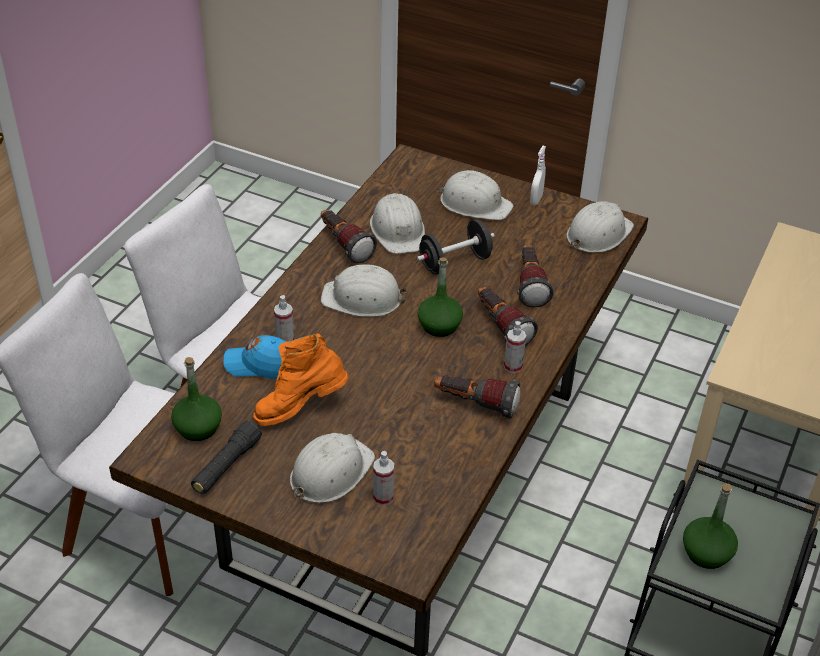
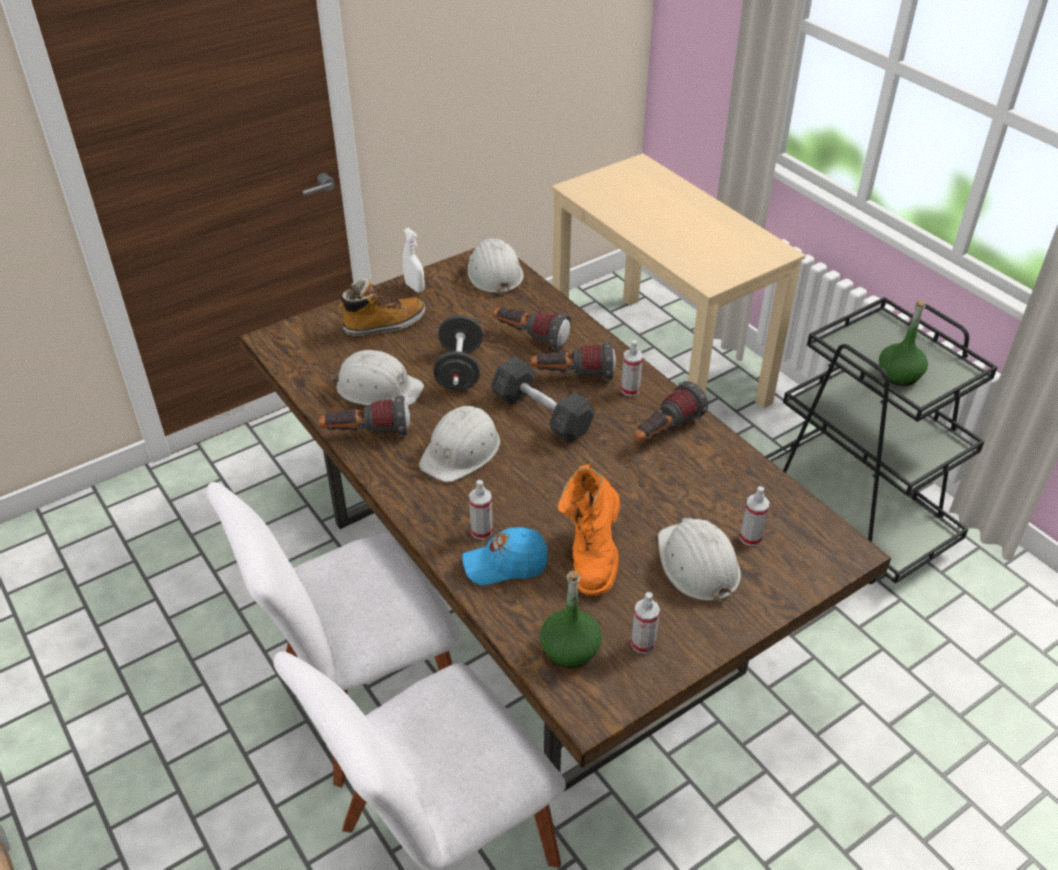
camera: 60 degrees left, 0 degrees up
black flashlight [191,421,262,494] -> spray bottle [631,592,660,654]
blue cap [224,335,287,379] -> blue cap turned 45 degrees clockwise [462,527,548,585]
green bottle [418,257,463,337] -> grey dumbbell [490,356,595,443]
white hard hat [437,170,513,220] -> boot [338,278,425,337]

